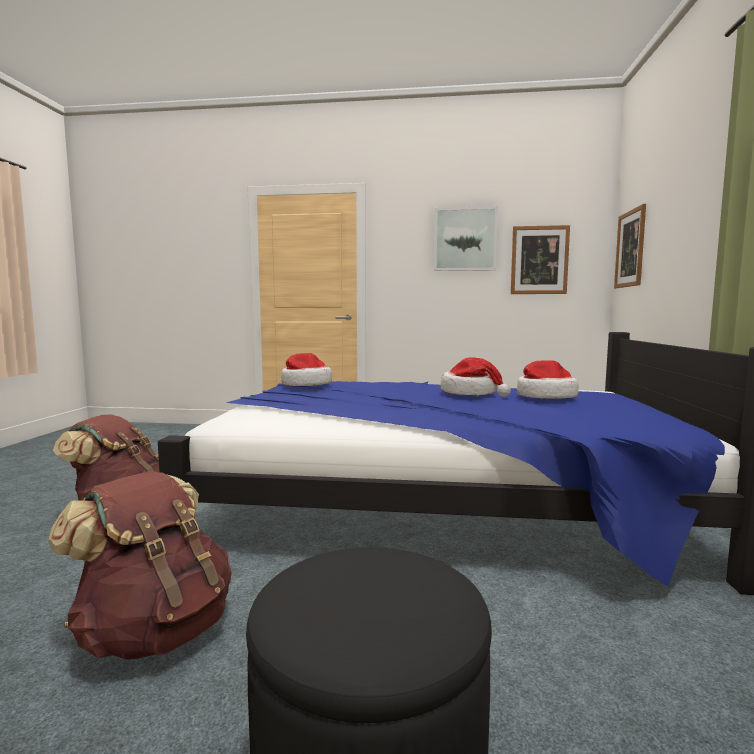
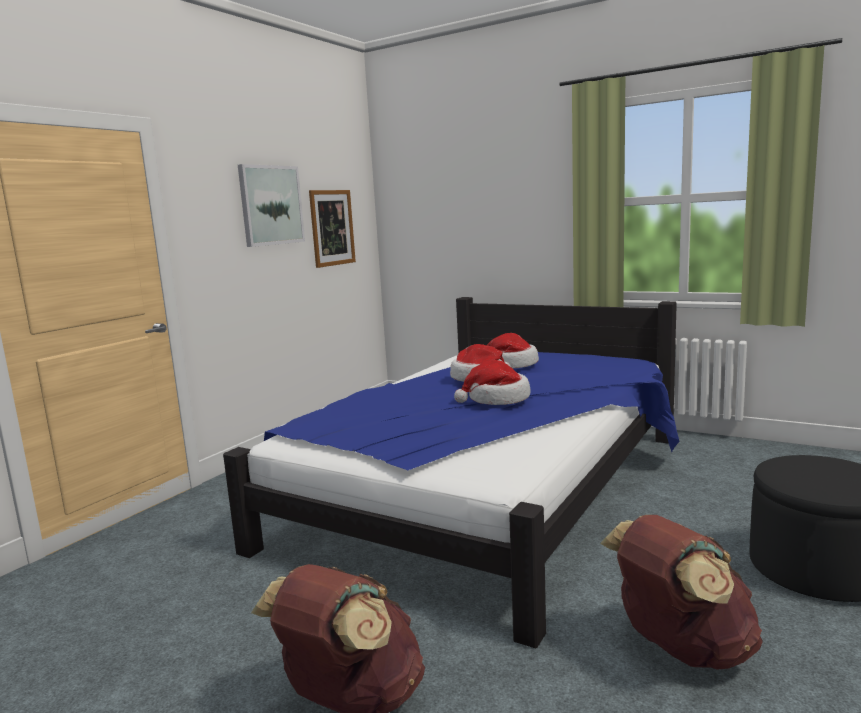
camera: 65 degrees left, 5 degrees up
hat [281,353,332,386] -> hat moved to [454,360,531,405]
picture [614,204,646,288] -> none

